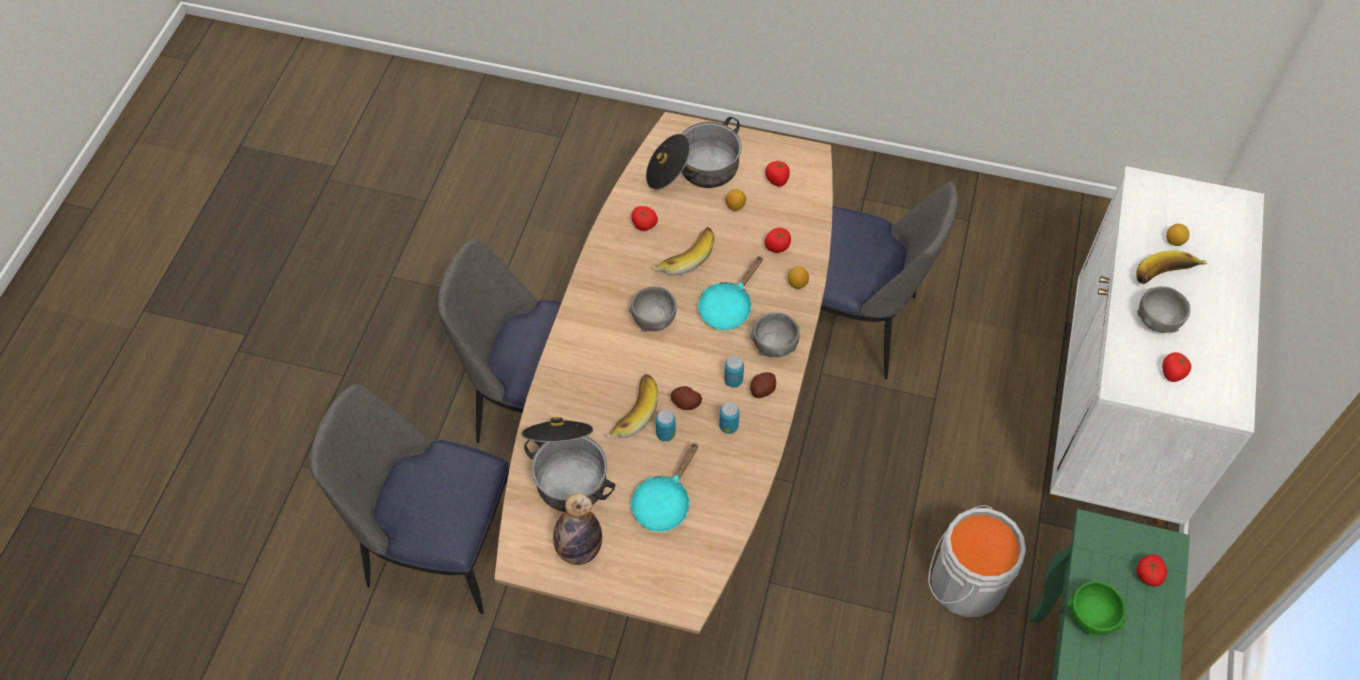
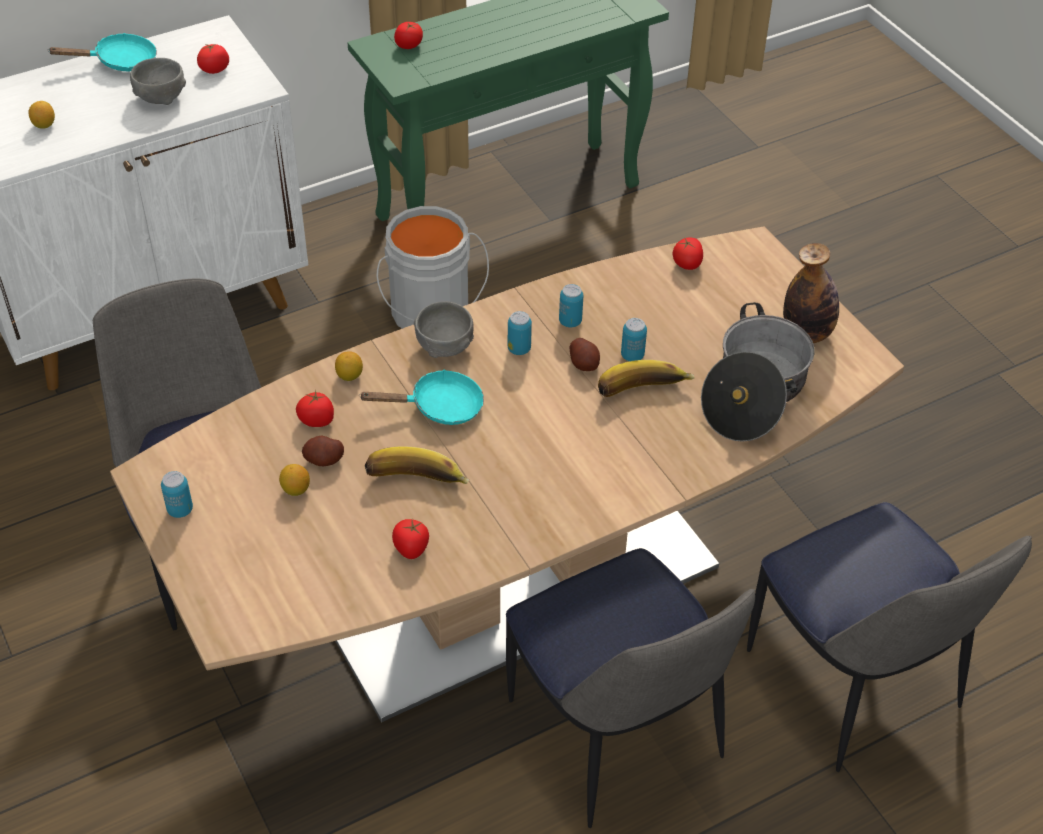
camera: 135 degrees left, 10 degrees down
grey bowl [629,286,677,332] -> none
turquoise frying pan [631,443,698,532] -> turquoise frying pan moved to [48,33,157,71]
cooking pot [646,117,742,190] -> none
potato [750,372,776,398] -> potato moved to [302,436,344,466]
tomato [765,161,790,187] -> tomato moved to [673,237,703,270]
green bowl [1068,581,1126,636] -> none
banana [1136,250,1208,284] -> none
none -> can [161,471,193,518]

